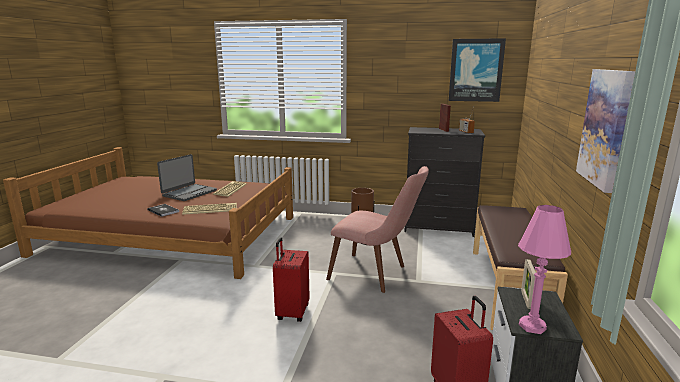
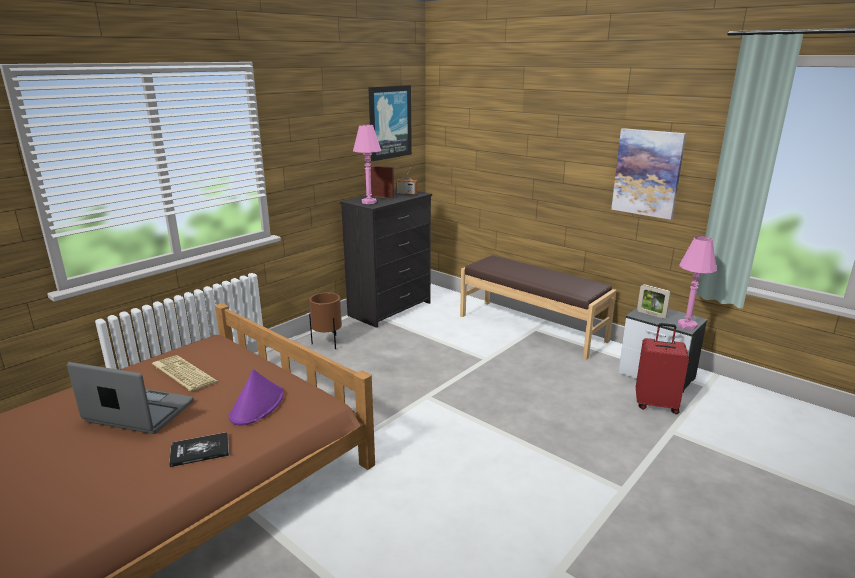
camera: 60 degrees left, 5 degrees up
laptop [157,154,217,201] -> laptop turned 45 degrees counterclockwise [67,362,194,434]
keyboard [182,203,237,215] -> purple hat [229,369,284,425]
red suitcase [273,238,310,322] -> none
pink chair [326,166,429,293] -> none
none -> pink table lamp [353,125,381,204]

